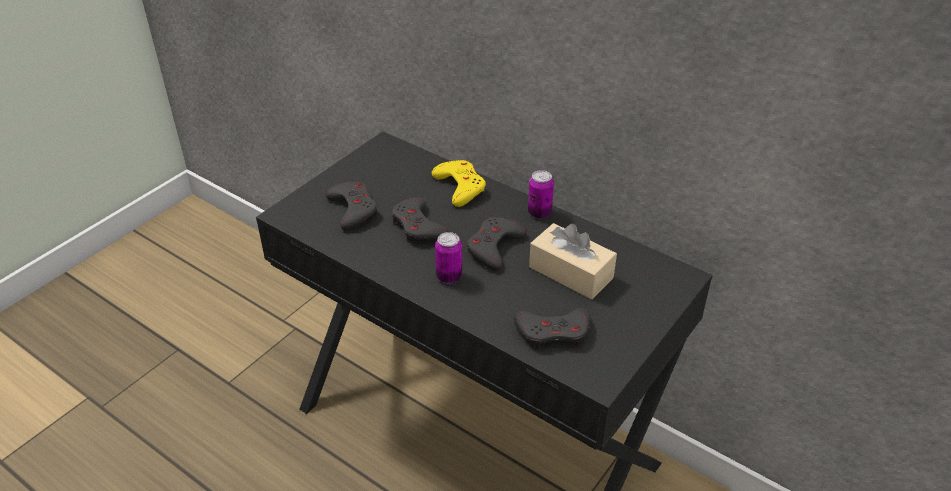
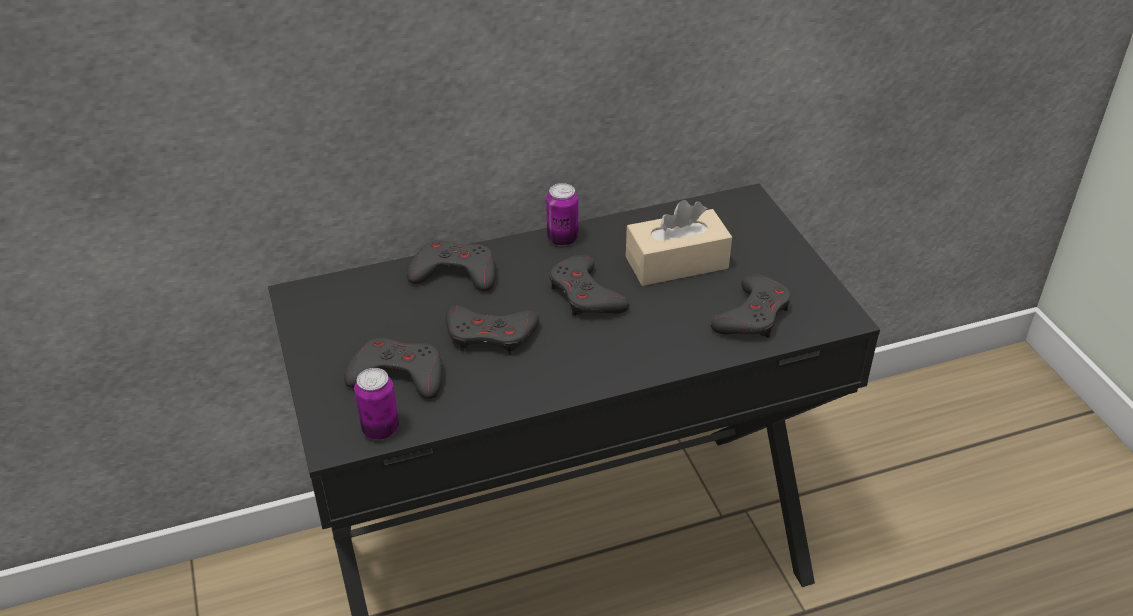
camera: 55 degrees left, 0 degrees up
yellow game controller [432,160,486,207] -> grey game controller [407,240,496,291]
can [435,232,462,284] -> can moved to [354,368,399,440]

